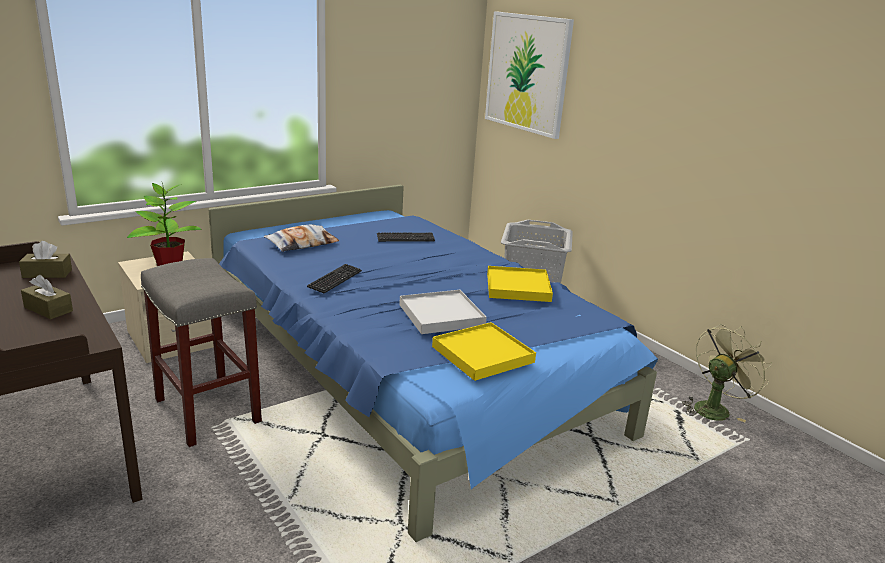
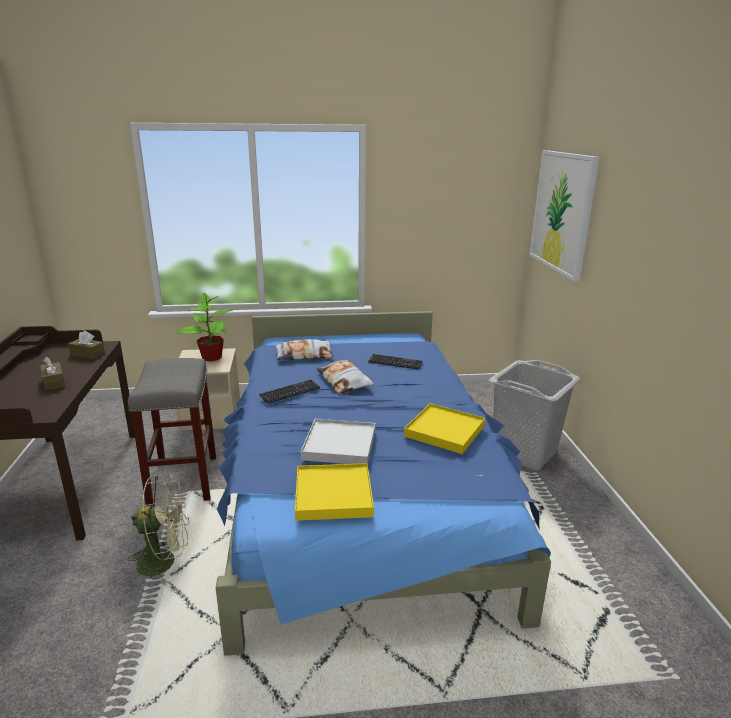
camera: 30 degrees right, 0 degrees up
green fan [682,324,772,422] -> green fan moved to [128,473,189,585]
none -> pillow [317,360,373,394]

